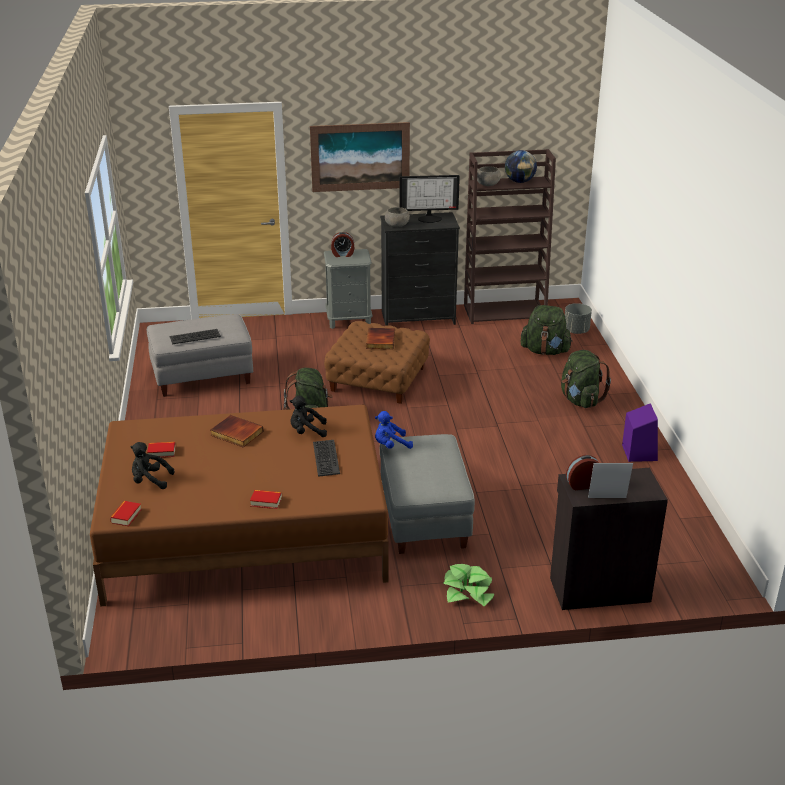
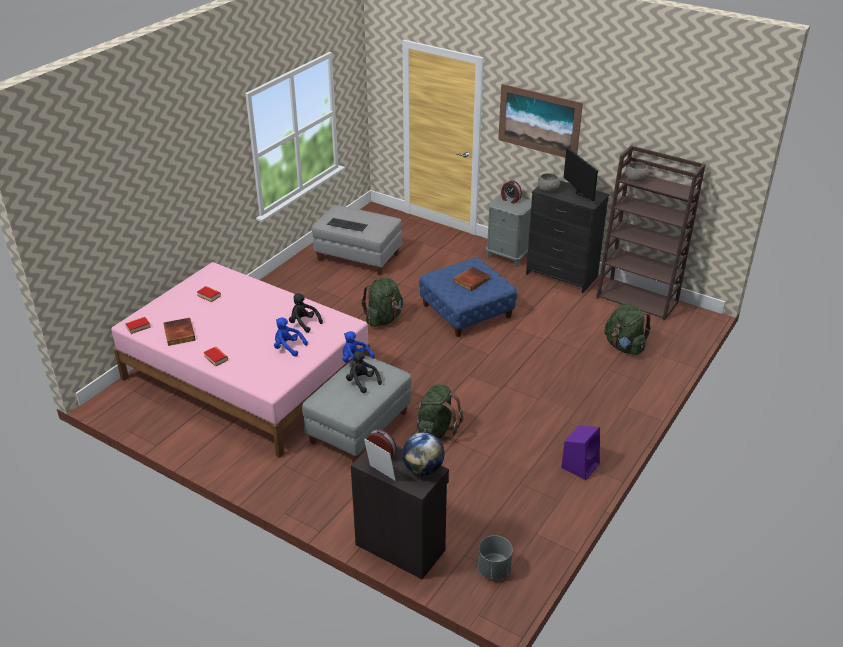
camera: 40 degrees right, 5 degrees up
brown bed [90,405,389,607] -> pink bed [111,262,370,458]
black plush toy [131,442,174,489] -> black plush toy moved to [346,351,382,393]
book [211,415,263,448] -> book moved to [164,318,195,346]
keyboard [313,440,340,477] -> blue plush toy [274,317,308,357]
brown ottoman [324,321,430,404] -> blue ottoman [419,258,517,337]
monitor [399,175,460,223] -> monitor turned 150 degrees counterclockwise [564,148,598,201]
potted plant [443,564,494,606] -> none
globe [505,150,537,183] -> globe moved to [402,432,445,475]
green backpack [561,350,611,408] -> green backpack moved to [416,384,463,441]
grey planter [565,303,592,334] -> grey planter moved to [478,535,513,580]

